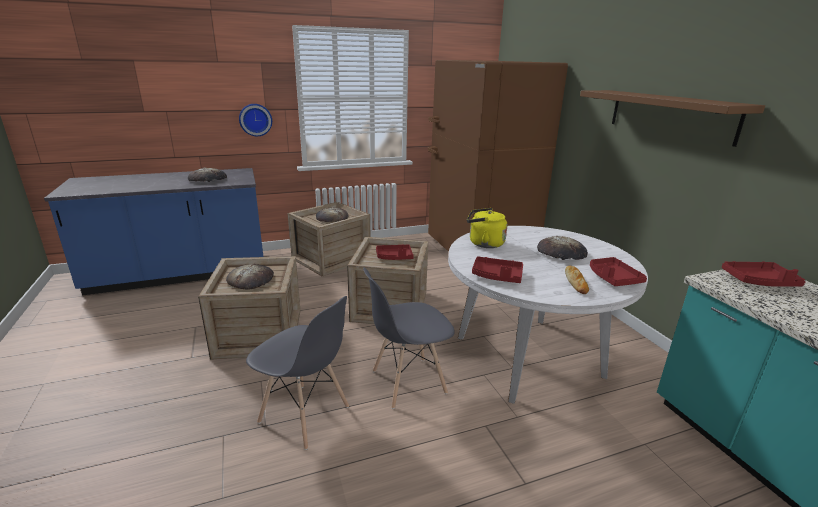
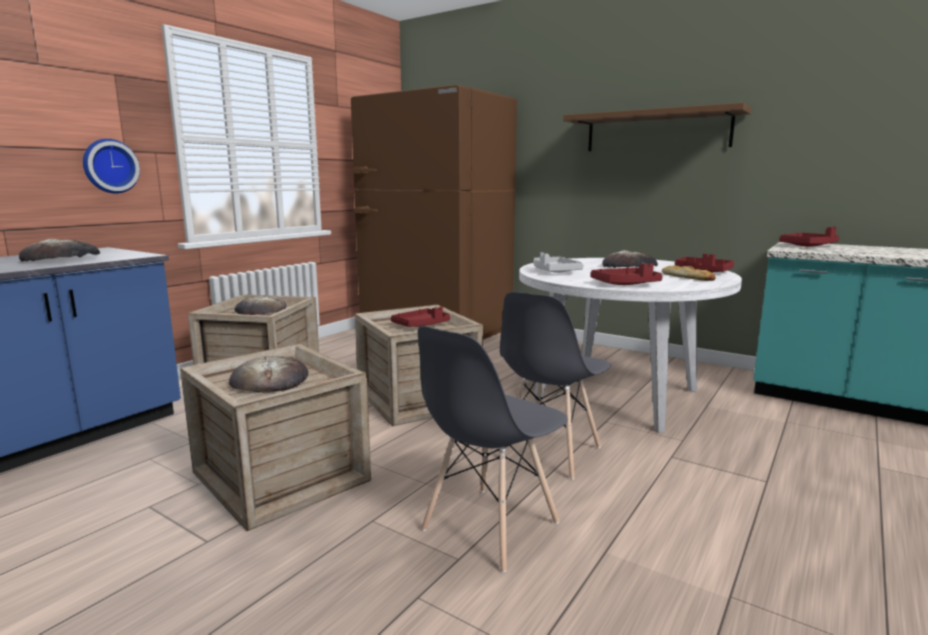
camera: 35 degrees left, 10 degrees down
grey chair [246,296,349,450] -> grey chair turned 135 degrees clockwise [418,326,568,573]
yellow kettle [467,208,507,248] -> grey tray [534,252,583,273]

